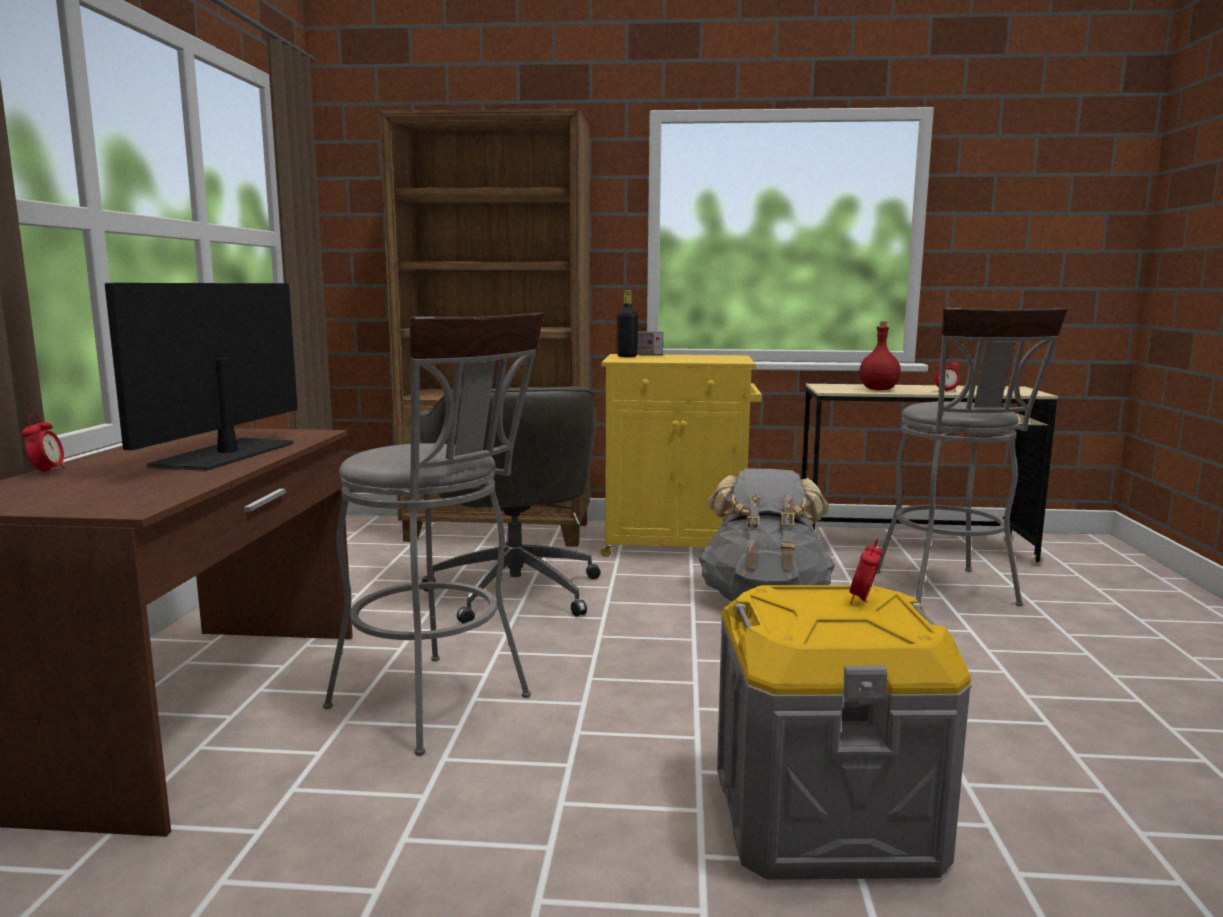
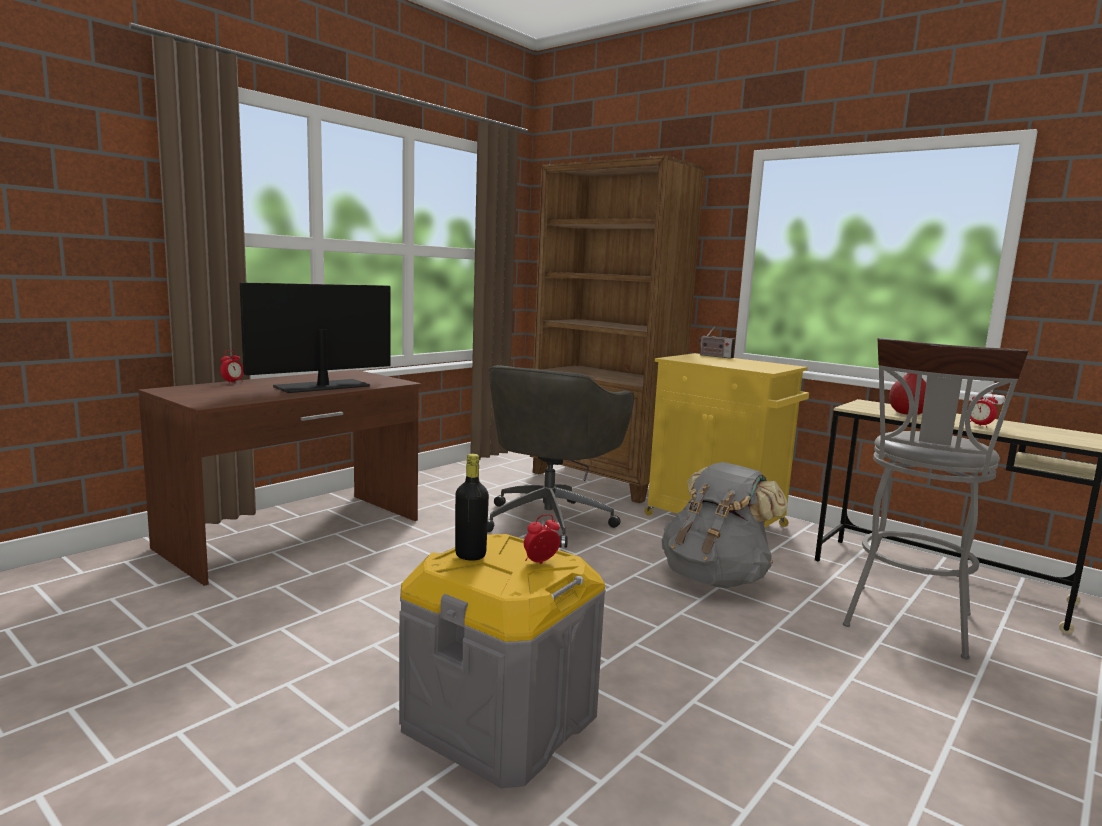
camera: 35 degrees right, 0 degrees up
grey stool [323,312,545,756] -> none
black bottle [617,290,638,357] -> black bottle moved to [455,454,489,560]

